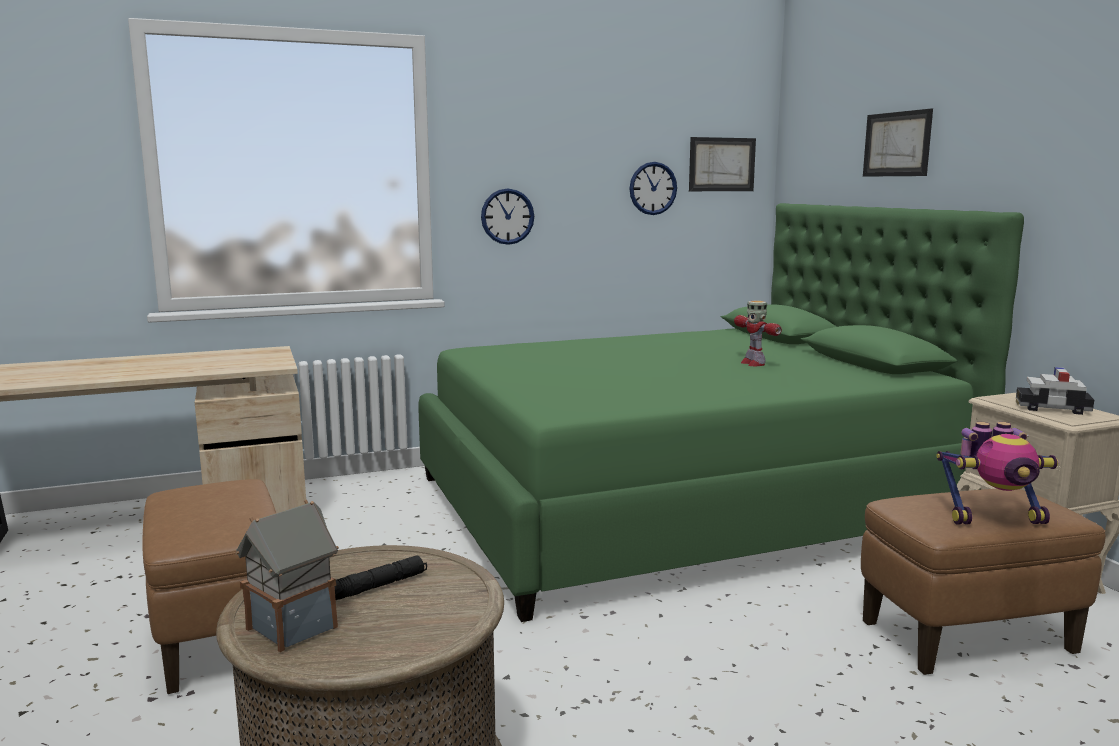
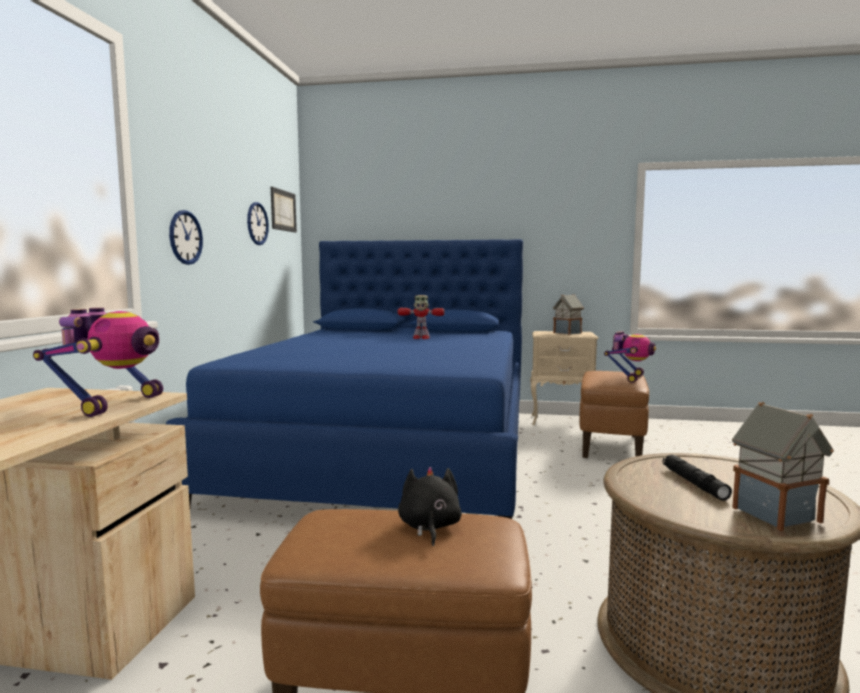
camera: 60 degrees left, 5 degrees down
green bed [418,203,1024,622] -> blue bed [166,239,523,519]
picture [863,109,933,177] -> none
toy car [1016,367,1094,415] -> toy house [553,294,584,335]
none -> toy robot [33,308,163,417]
none -> black plush toy [398,467,462,546]

